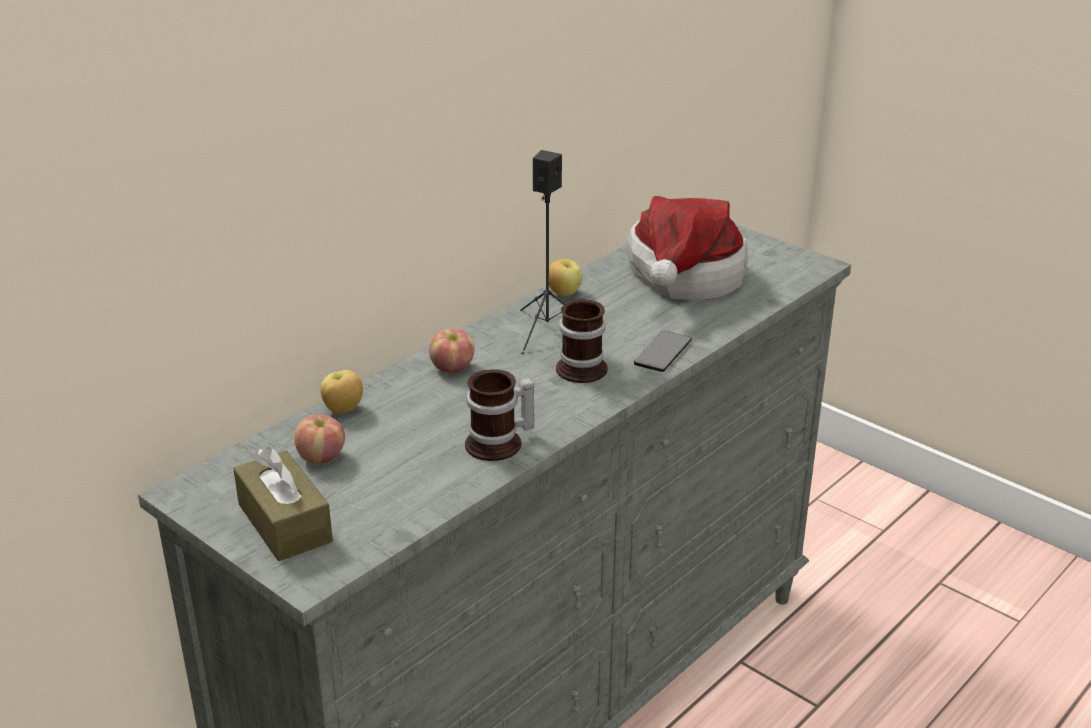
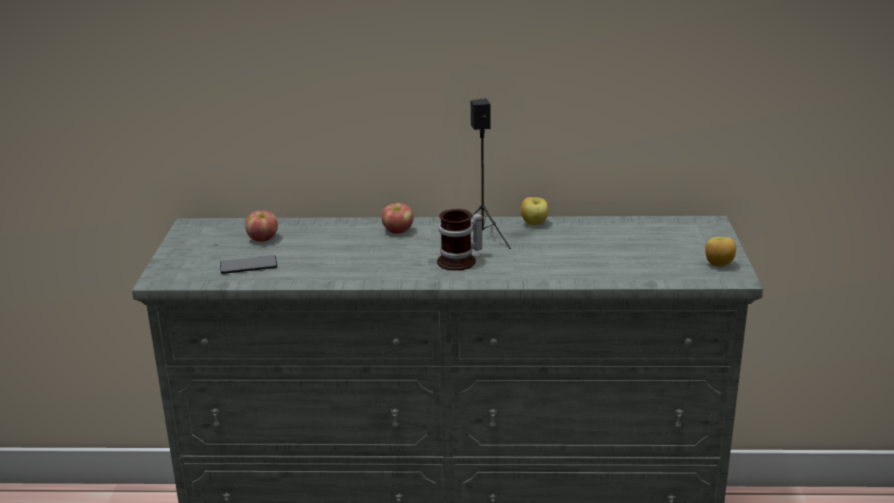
camera: 50 degrees right, 5 degrees down
brown tissue box [233,447,333,561] -> none
apple [320,370,363,414] -> apple moved to [705,237,736,267]
mug [465,369,534,461] -> none
hat [627,196,748,300] -> none
phone [634,331,692,372] -> phone moved to [220,255,277,274]

